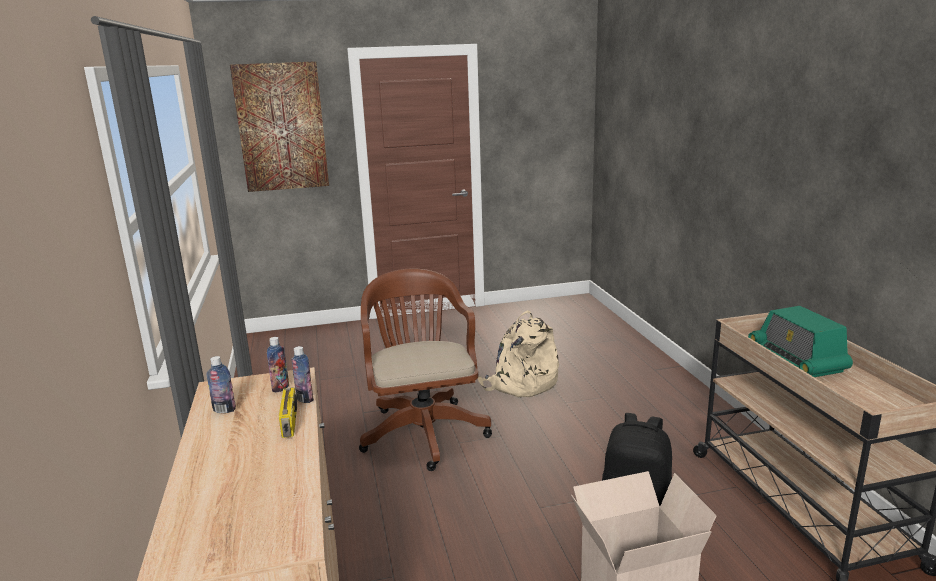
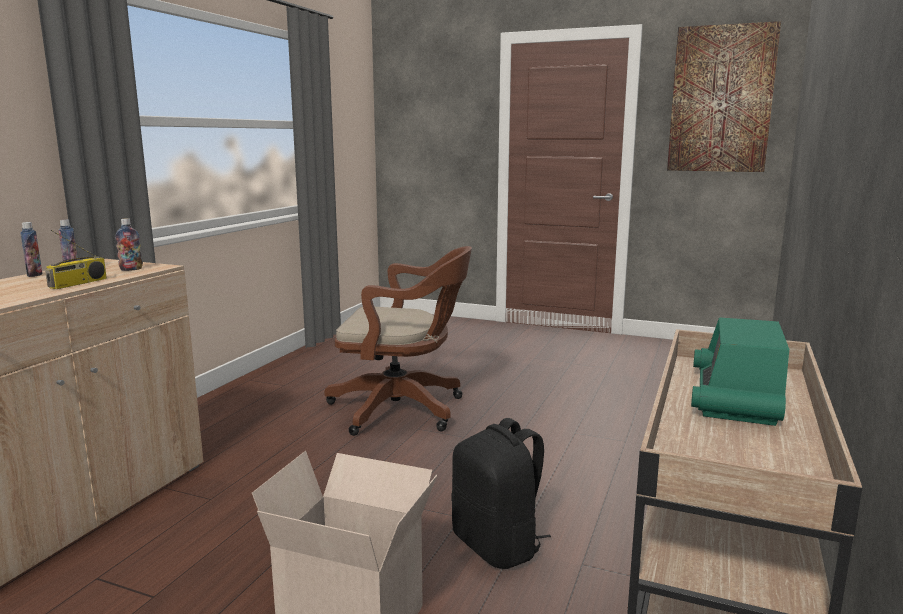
camera: 35 degrees right, 5 degrees down
picture [230,61,329,192] -> picture moved to [667,21,781,172]
bottle [291,346,314,403] -> bottle moved to [20,222,42,277]
brown office chair [359,268,492,471] -> brown office chair turned 75 degrees clockwise [325,246,472,436]
beige backpack [478,310,559,398] -> none

